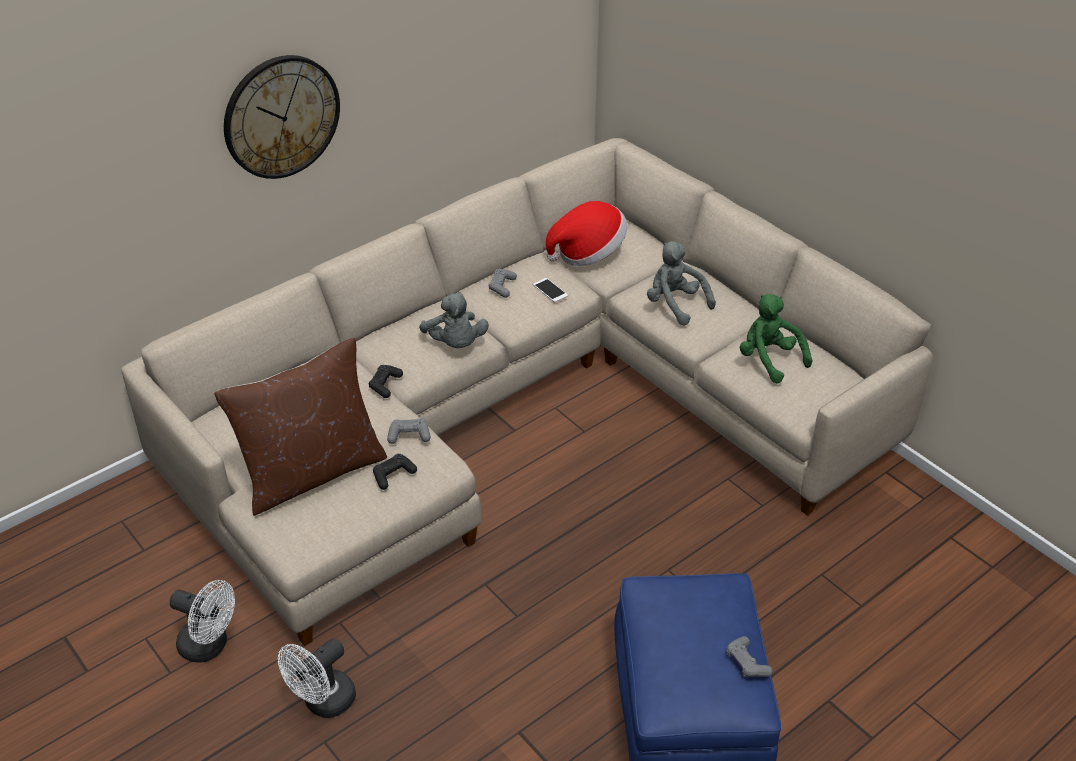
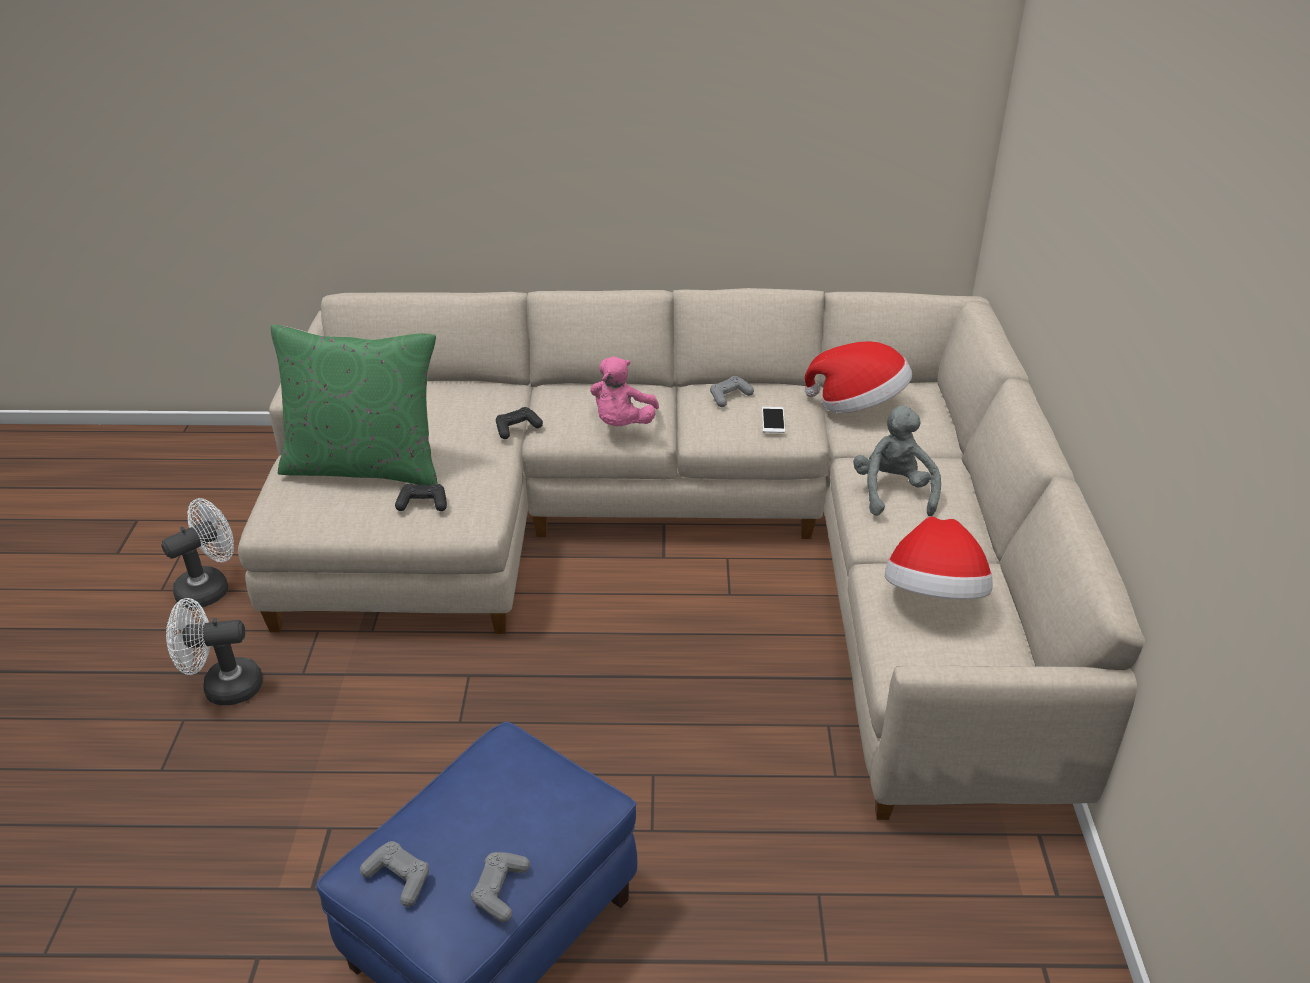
camera: 40 degrees right, 5 degrees down
white fan [170,580,235,663] -> white fan turned 105 degrees counterclockwise [161,498,234,609]
brown pillow [214,338,387,516] -> green pillow [271,325,438,485]
wall clock [224,55,340,179] -> none
grey game controller [387,418,431,444] -> grey game controller moved to [360,841,429,907]
grey plush toy [419,292,489,348] -> pink plush toy [590,356,659,426]
green plush toy [740,294,812,384] -> hat [885,517,993,599]

